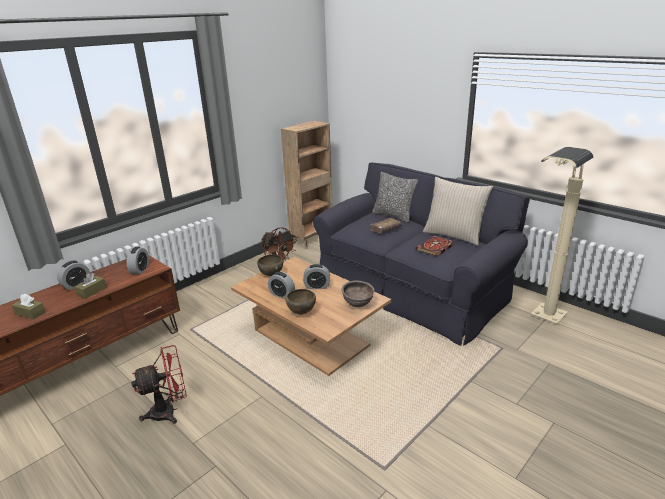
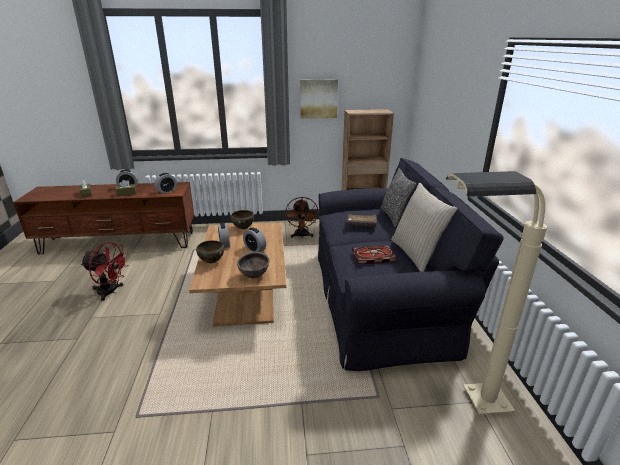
camera: 40 degrees right, 0 degrees up
none -> picture [300,79,338,119]

